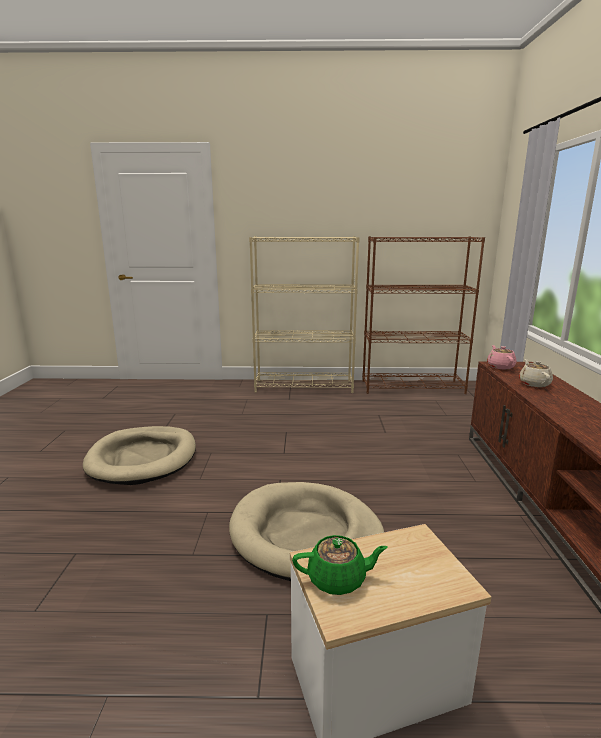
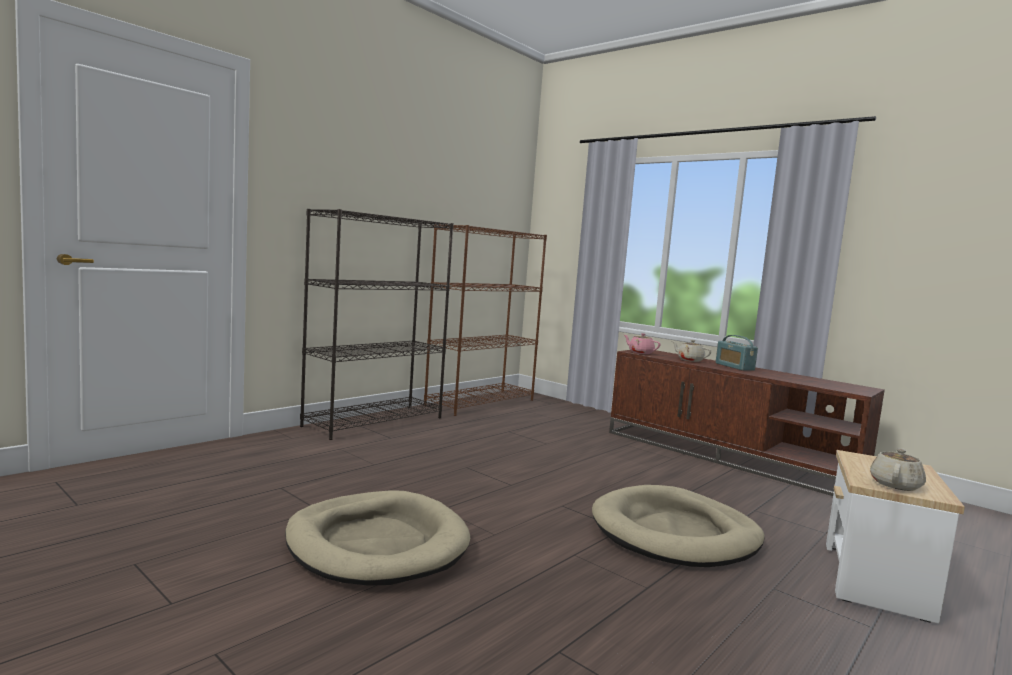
camera: 50 degrees left, 10 degrees down
beige bookcase [249,236,360,393] -> black bookcase [300,209,454,440]
green teapot [292,535,387,595] -> beige teapot [870,448,926,491]
none -> radio [716,335,758,371]

